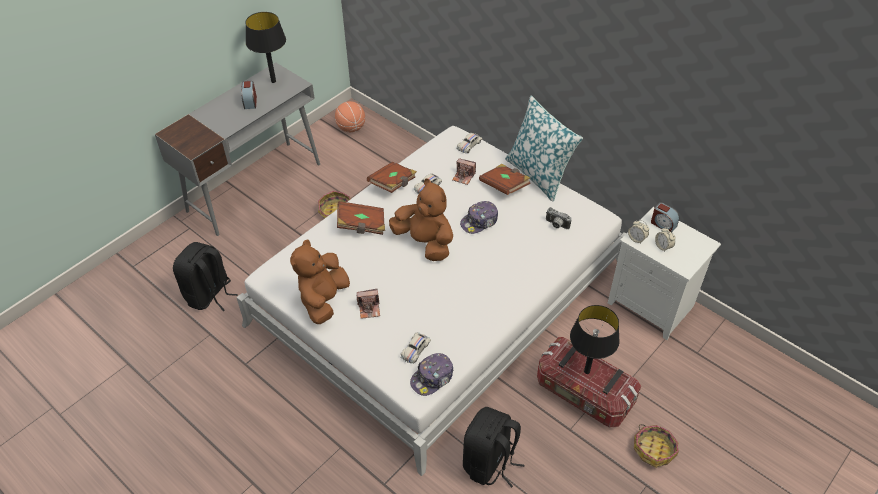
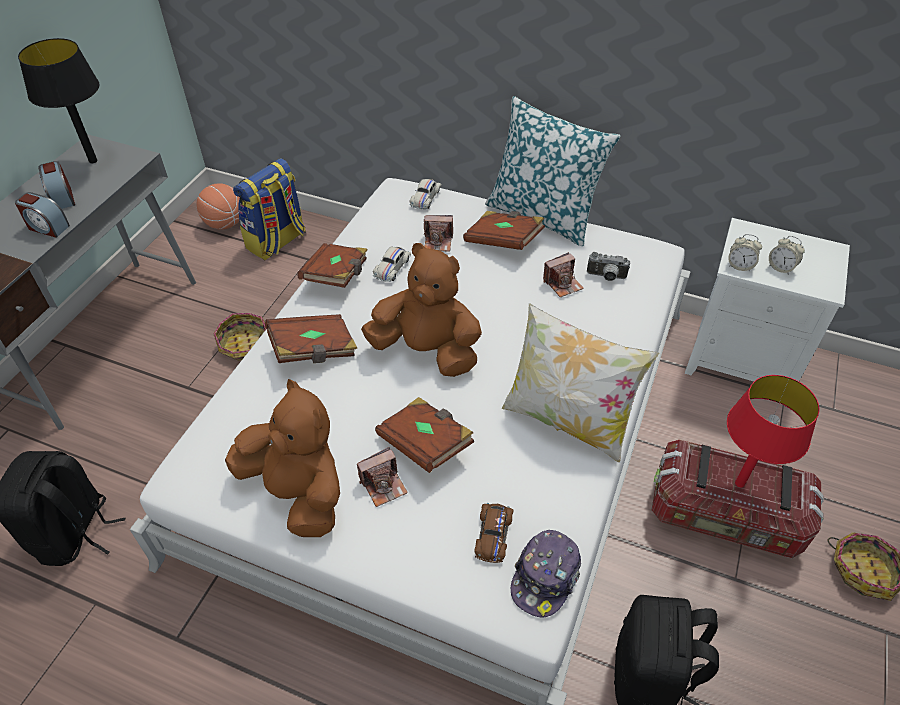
camera: 20 degrees left, 0 degrees up
brown plush toy [290,239,350,324] -> brown plush toy turned 135 degrees clockwise [225,379,340,537]
white toy car [401,332,431,364] -> brown toy car [474,503,514,563]
cap [460,201,498,234] -> none
black table lamp [570,305,620,374] -> red table lamp [727,375,819,487]
alarm clock [651,202,680,232] -> alarm clock moved to [15,192,70,238]
none -> backpack [233,158,306,260]
none -> brown book [375,397,474,473]
none -> pillow [502,303,659,462]
none -> camera [543,252,584,297]

